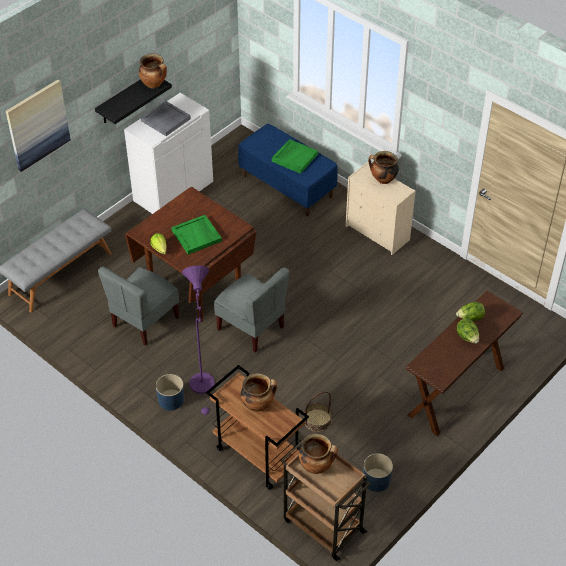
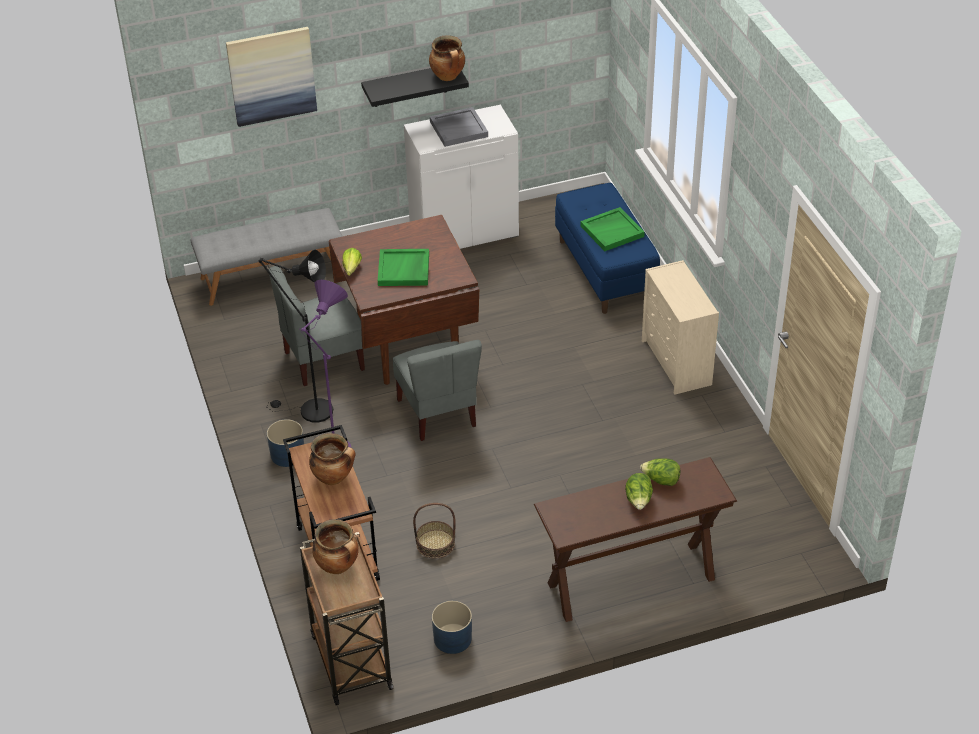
camera: 30 degrees right, 5 degrees down
cooking pot [368,151,399,184] -> none
none -> black floor lamp [259,250,333,423]

